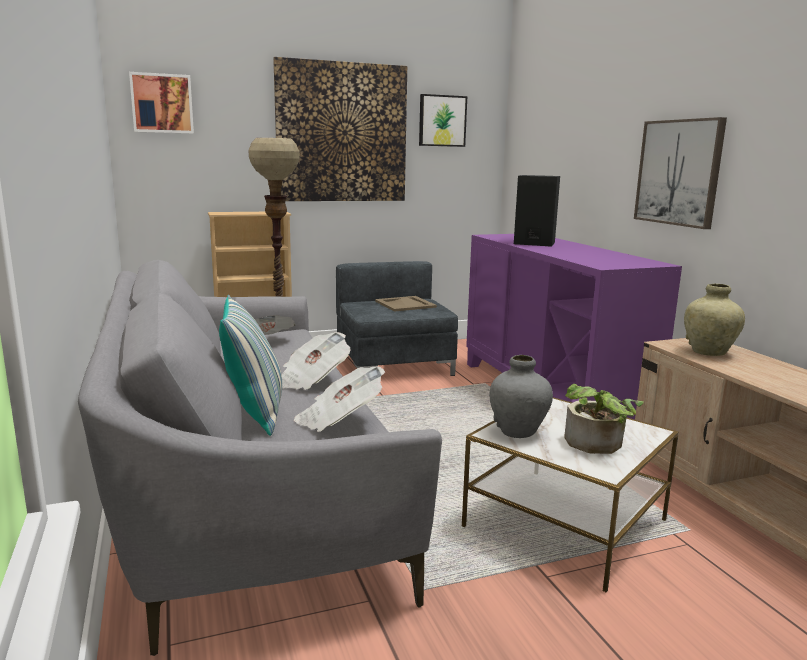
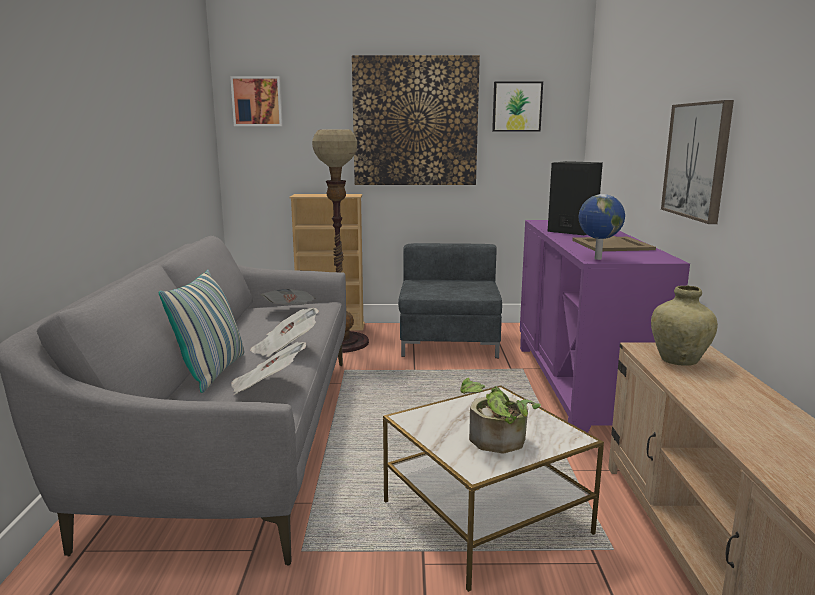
camera: 20 degrees right, 0 degrees up
beige tray [375,296,437,312] -> beige tray moved to [572,236,656,251]
grey vase [489,355,553,438] -> none
none -> globe [579,194,625,260]

